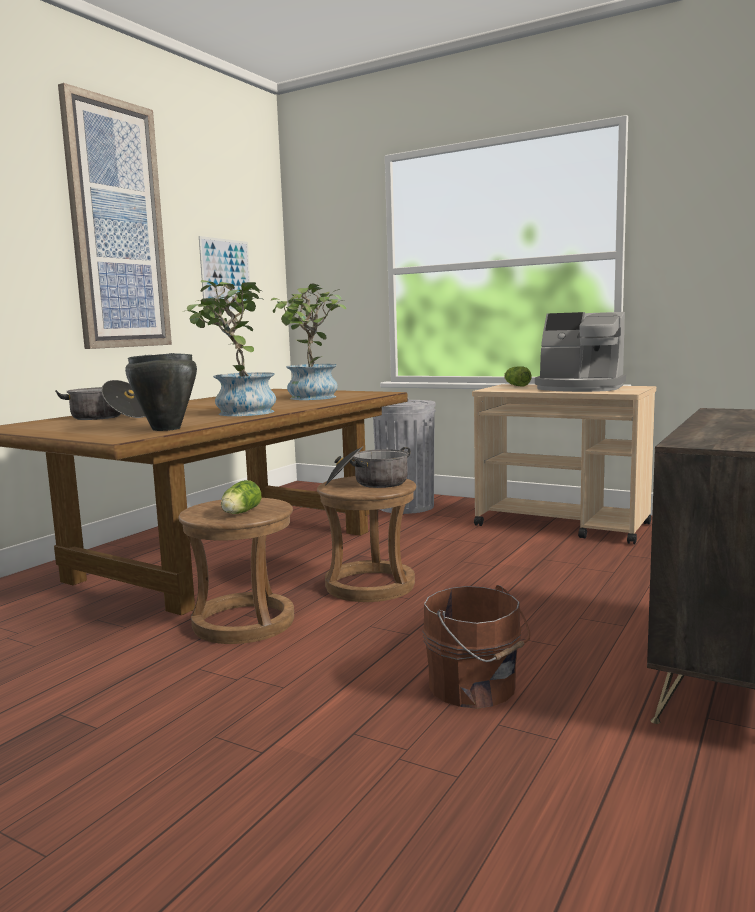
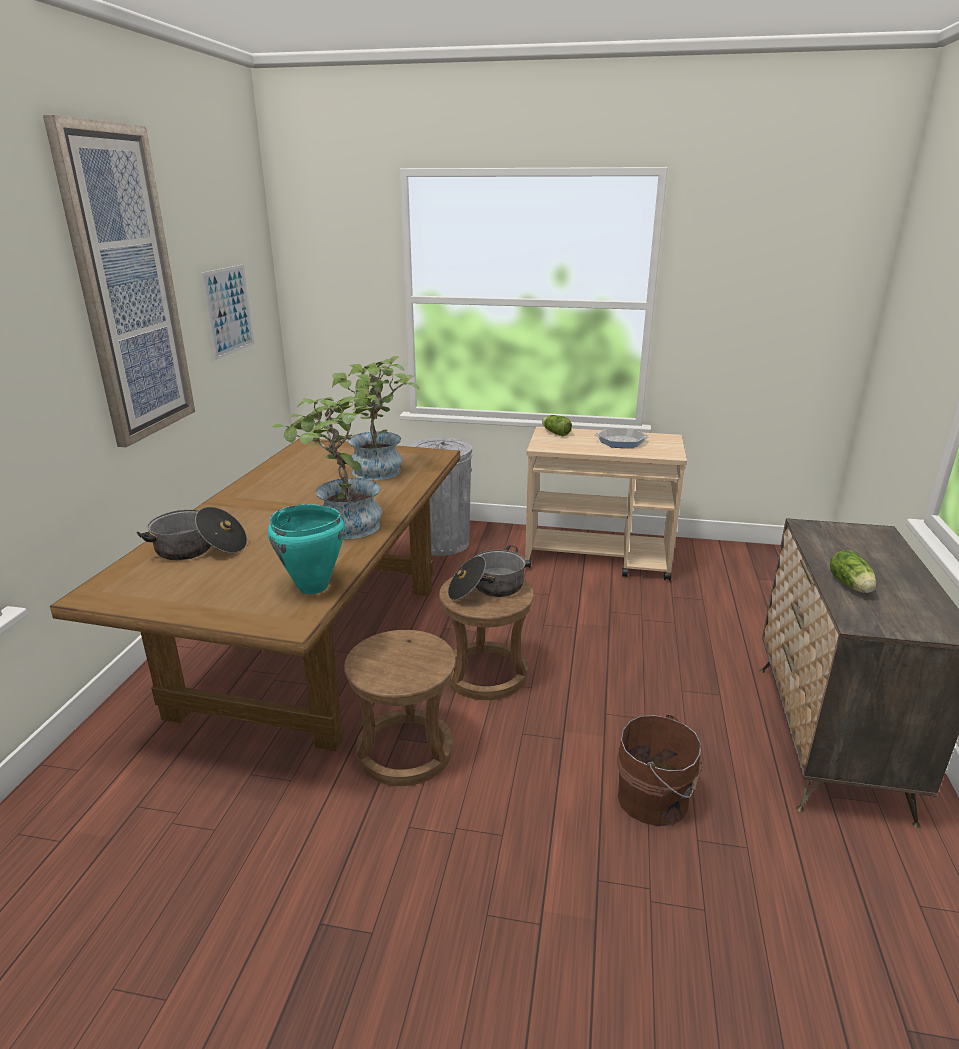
camera: 20 degrees left, 15 degrees up
black cooking pot [125,353,197,431] -> turquoise cooking pot [268,504,345,594]
lettuce [221,480,261,514] -> lettuce moved to [830,550,877,593]
coffee machine [535,312,626,392] -> frying pan [594,428,650,448]

